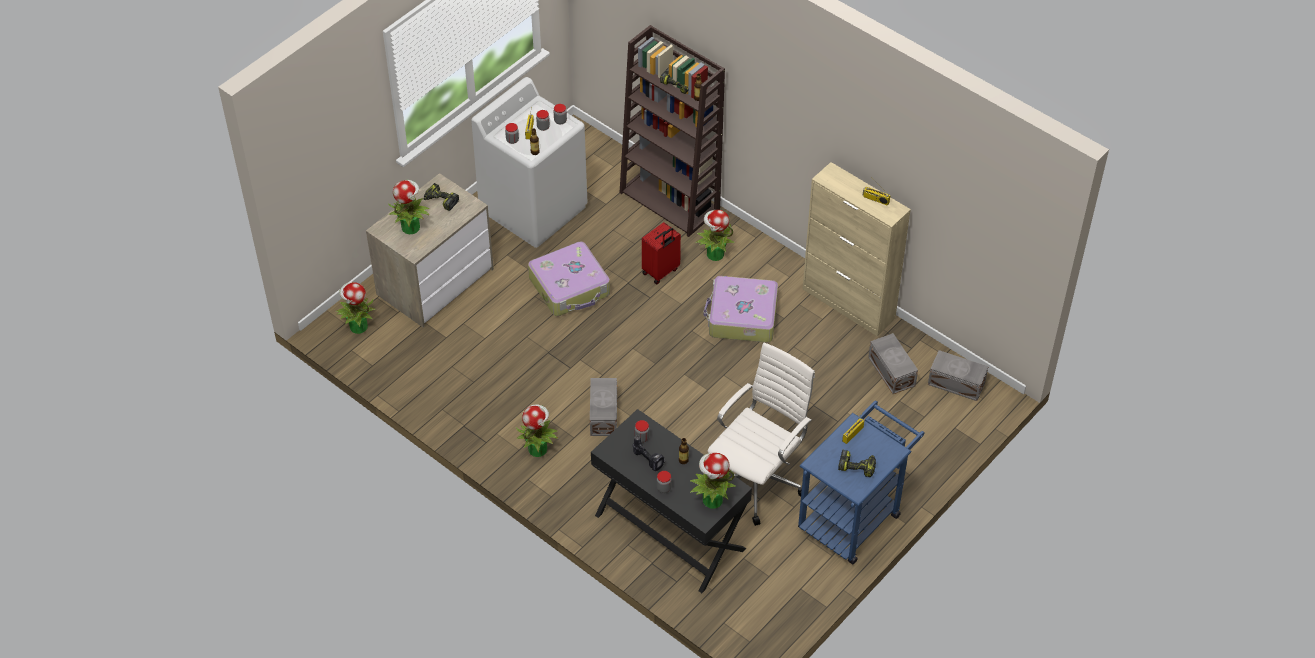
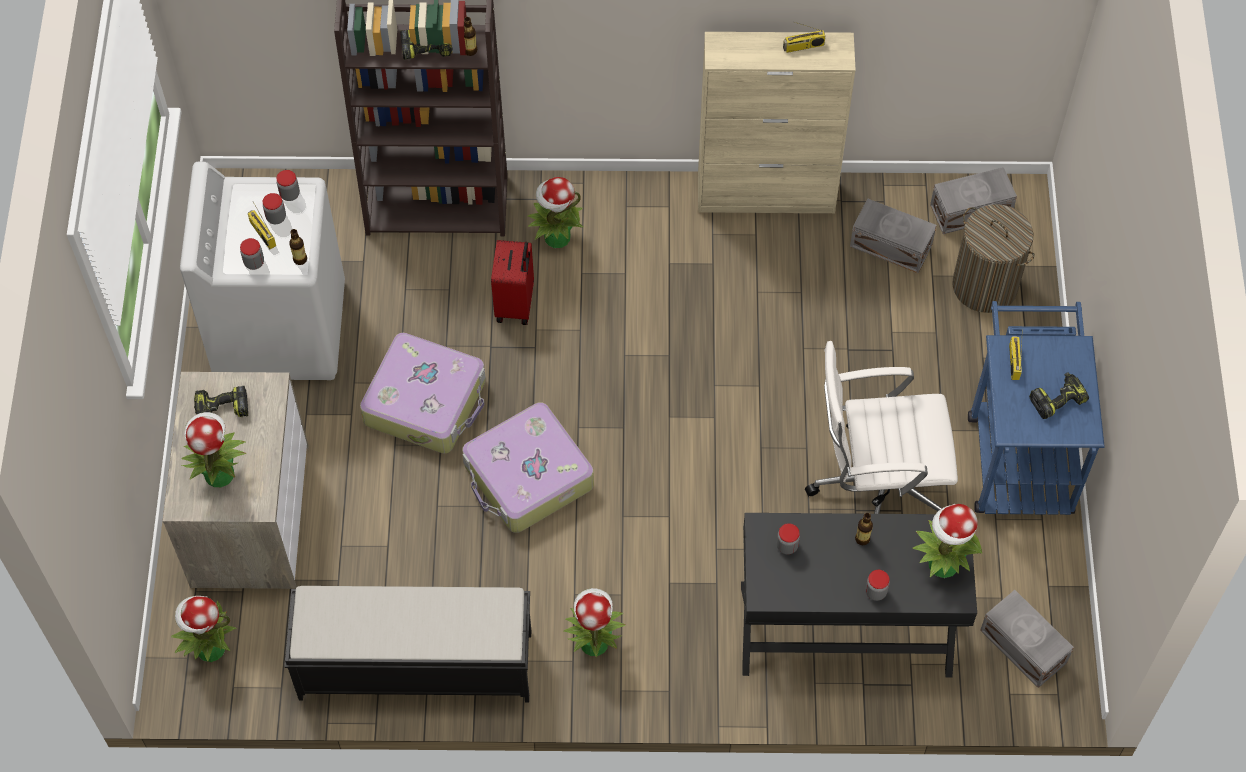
camera: 40 degrees left, 10 degrees up
grey storage box [590,378,617,436] -> grey storage box moved to [980,590,1074,688]
power drill [633,435,665,471] -> none
suitcase [703,276,778,342] -> suitcase moved to [462,402,594,533]
white office chair [708,342,815,526] -> white office chair turned 90 degrees counterclockwise [805,341,958,514]
none -> black bench [284,586,531,702]
none -> laundry basket [952,204,1035,313]

